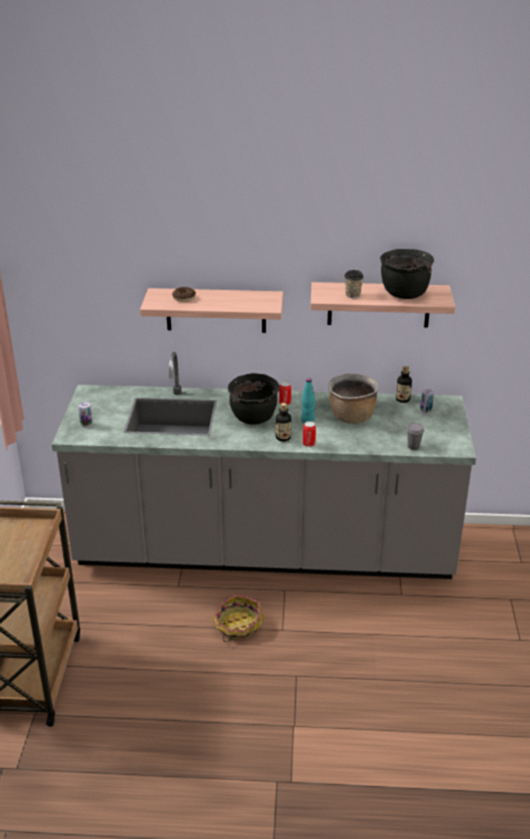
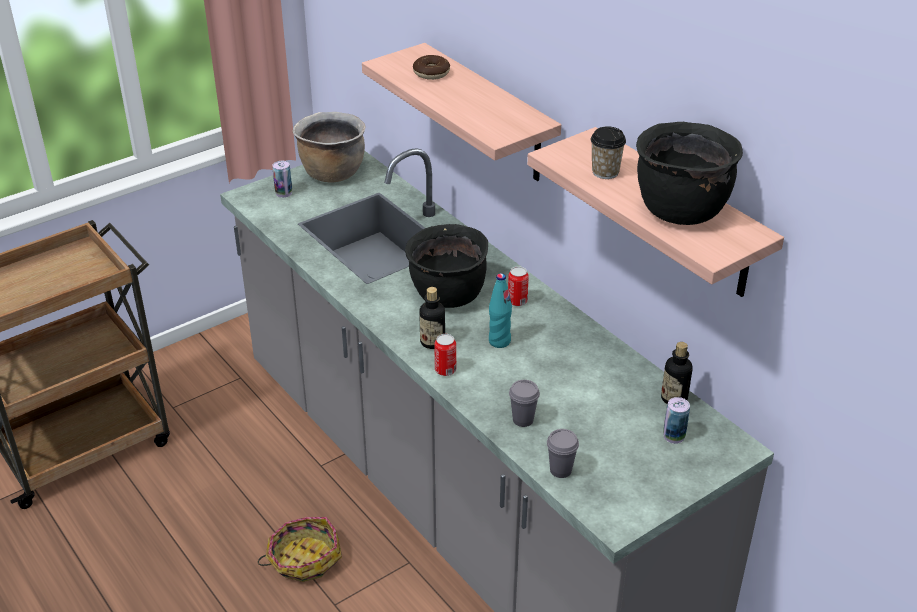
camera: 50 degrees right, 5 degrees up
brown cooking pot [328,374,379,424] -> brown cooking pot moved to [293,112,366,182]
none -> grey cup [509,380,540,427]

